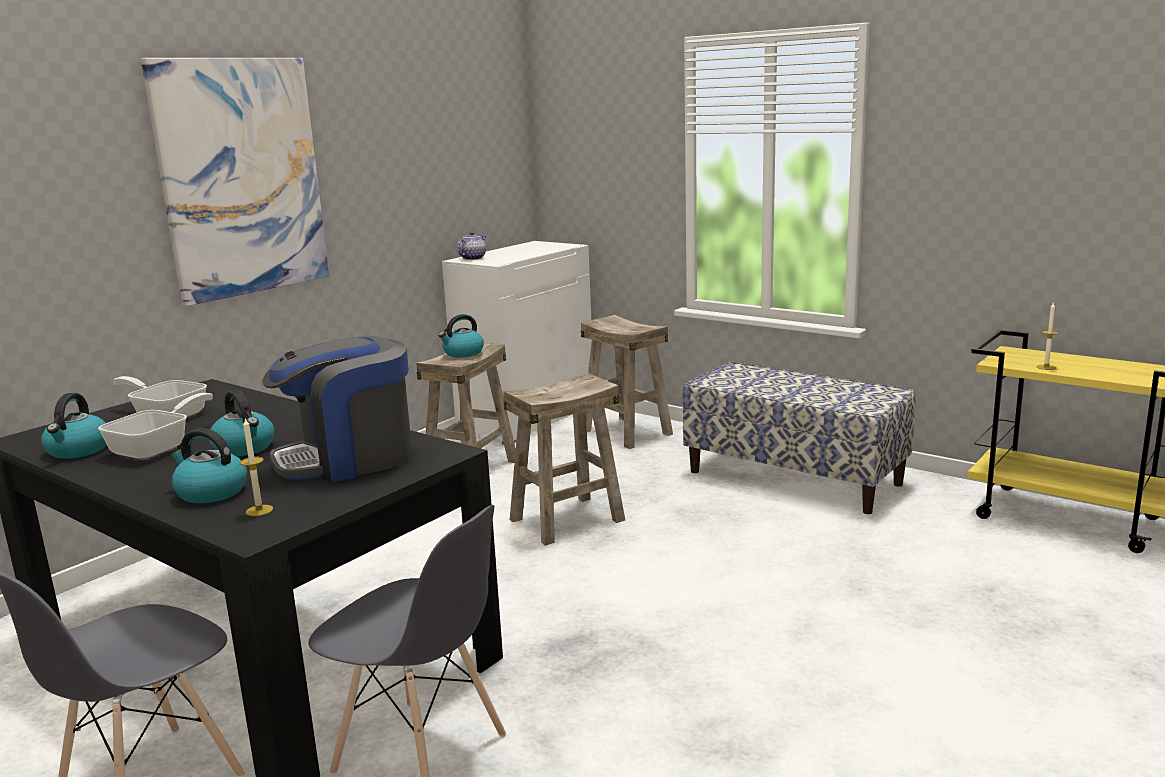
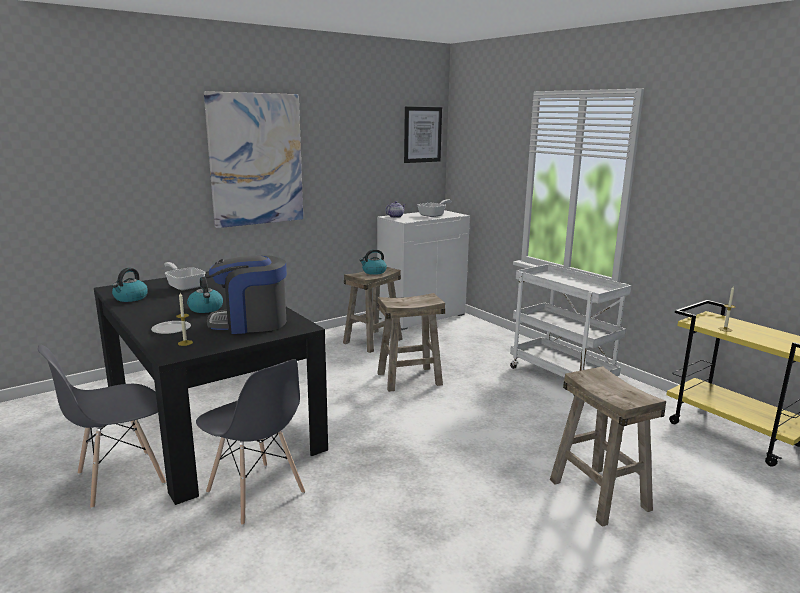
camera: 15 degrees right, 0 degrees up
frying pan [98,393,213,460] -> frying pan moved to [417,199,452,217]
kettle [169,428,247,503] -> plate [151,321,191,334]
beige stool [581,315,673,449] -> beige stool moved to [550,366,666,527]
bench [682,362,915,514] -> white cart [510,264,631,395]
none -> picture [404,107,442,163]

